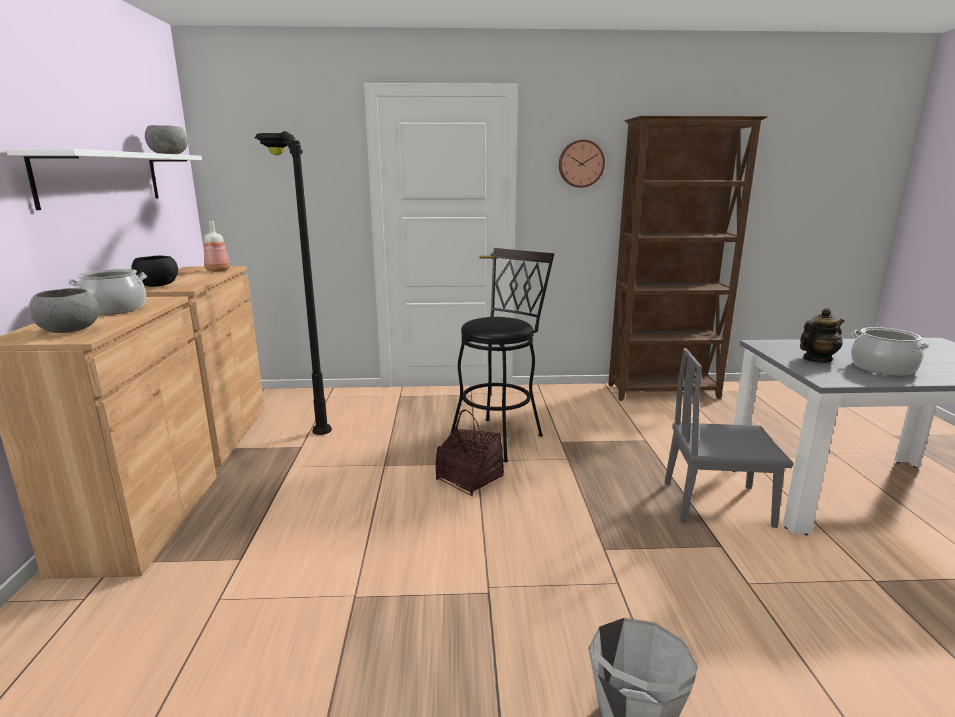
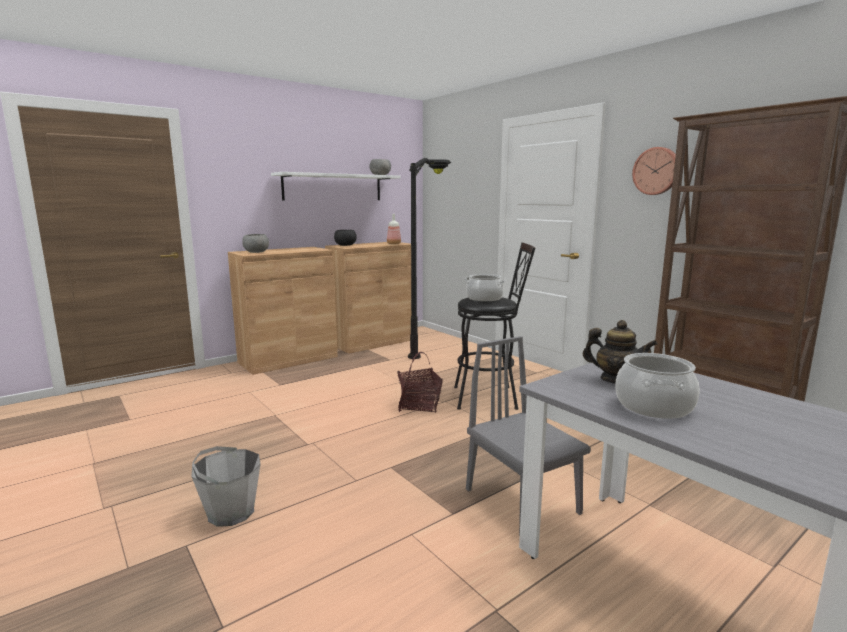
camera: 55 degrees right, 5 degrees down
cooking pot [68,269,147,315] -> cooking pot moved to [464,274,506,302]

